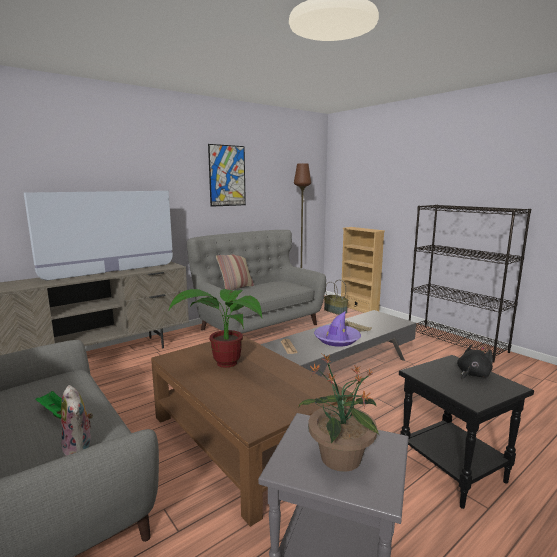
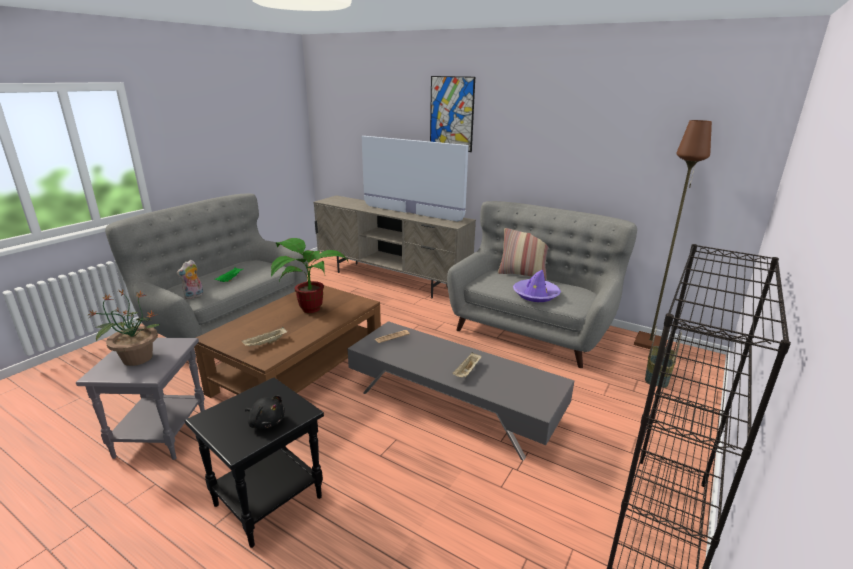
camera: 70 degrees right, 10 degrees up
picture [208,144,246,207] -> picture moved to [430,76,475,152]
purple hat [314,312,361,347] -> purple hat moved to [513,270,561,302]
beige bookcase [341,227,385,313] -> none
none -> beige tray [242,327,287,346]

